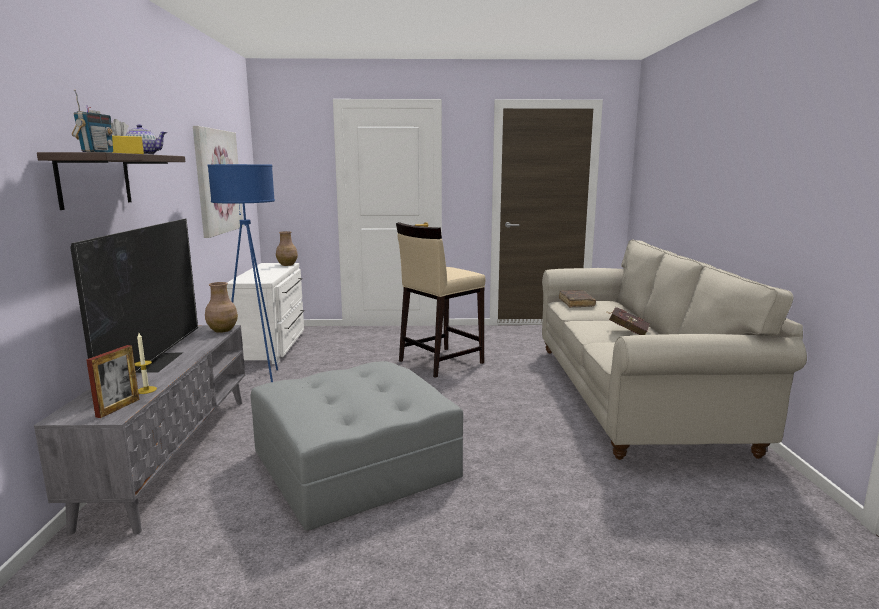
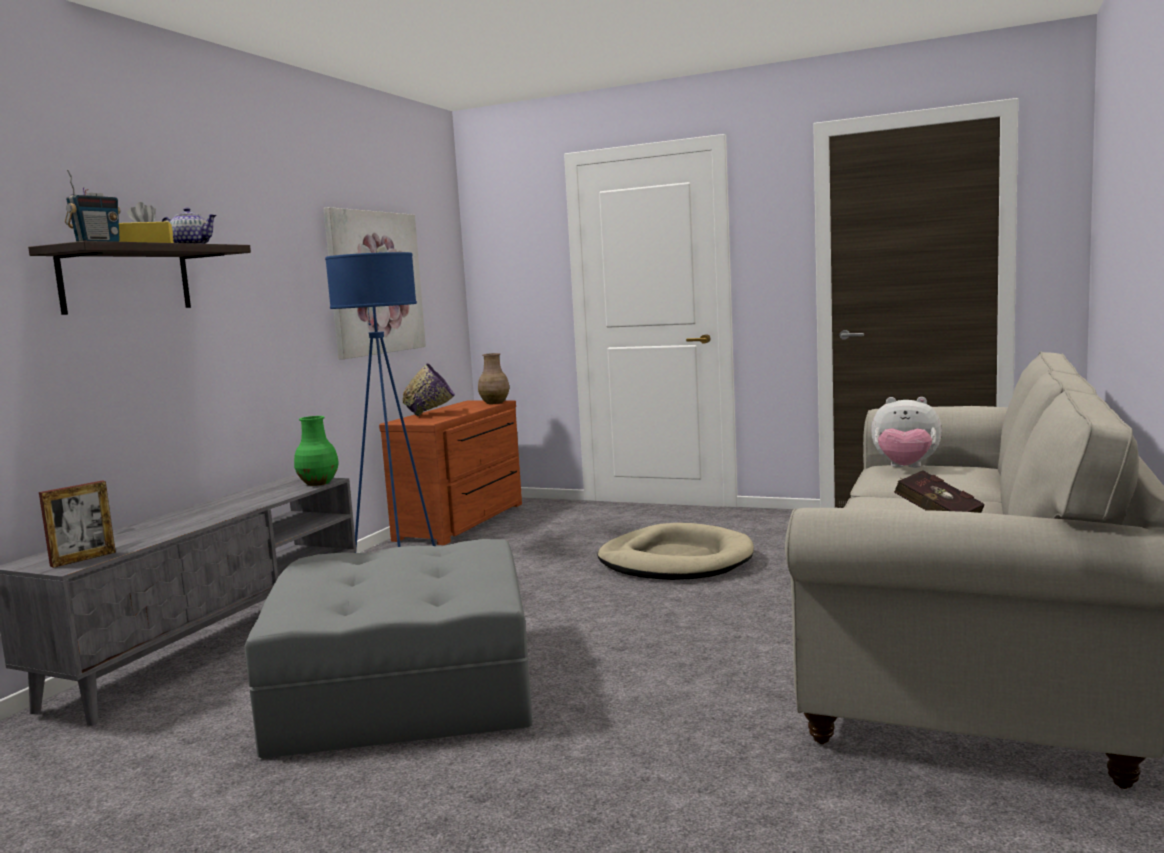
camera: 25 degrees right, 5 degrees down
television [70,219,198,373] -> none
candle [134,333,157,394] -> none
brown vase [205,282,238,333] -> green vase [294,416,339,486]
white dresser [227,263,305,364] -> brown dresser [379,400,522,545]
beige stool [396,222,485,378] -> beige dog bed [597,523,754,580]
brown book [559,290,596,307] -> plush toy [871,397,942,468]
none -> purple bowl [402,364,455,416]

